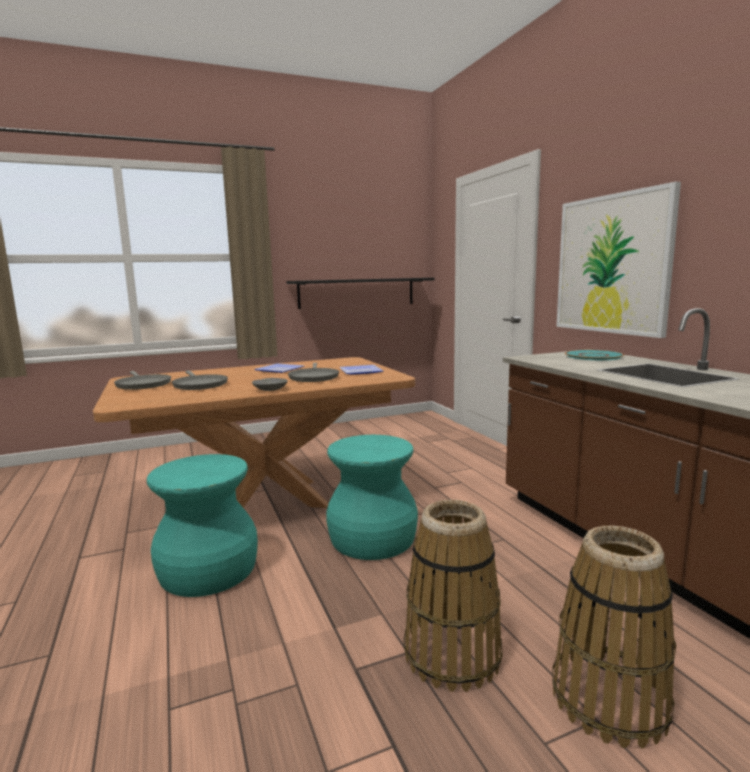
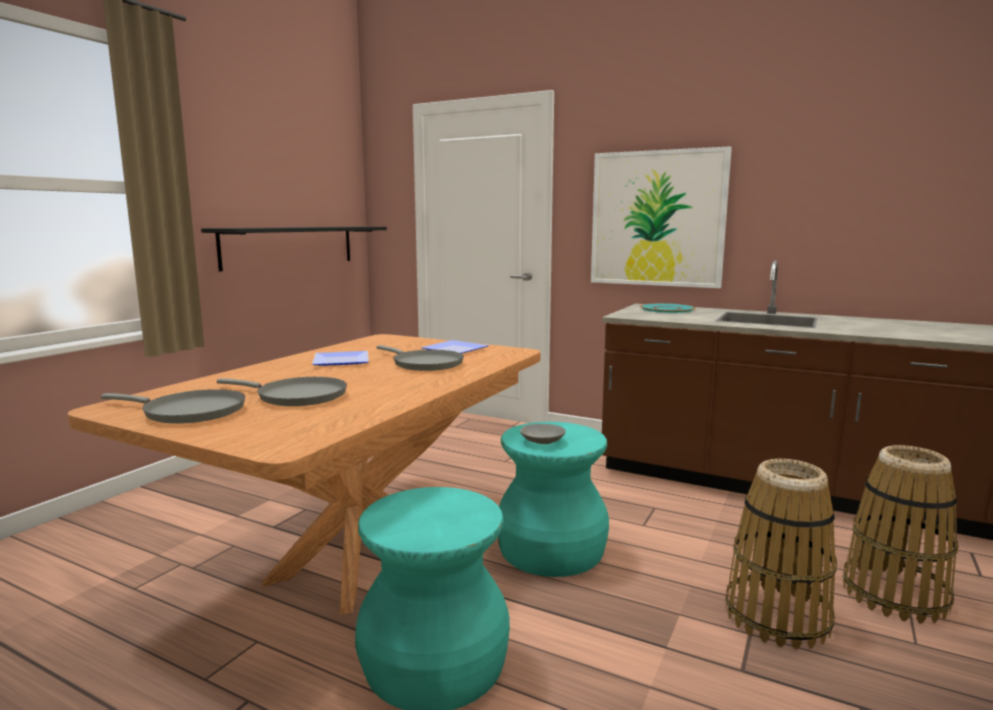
camera: 40 degrees left, 0 degrees up
grey bowl [252,378,288,391] -> grey bowl moved to [520,424,566,444]

